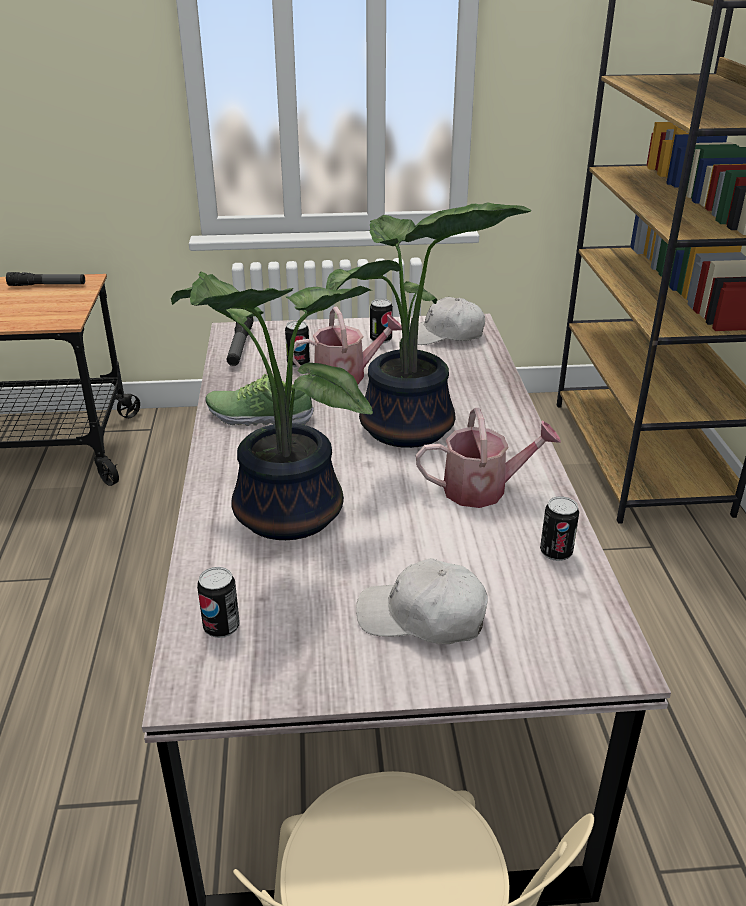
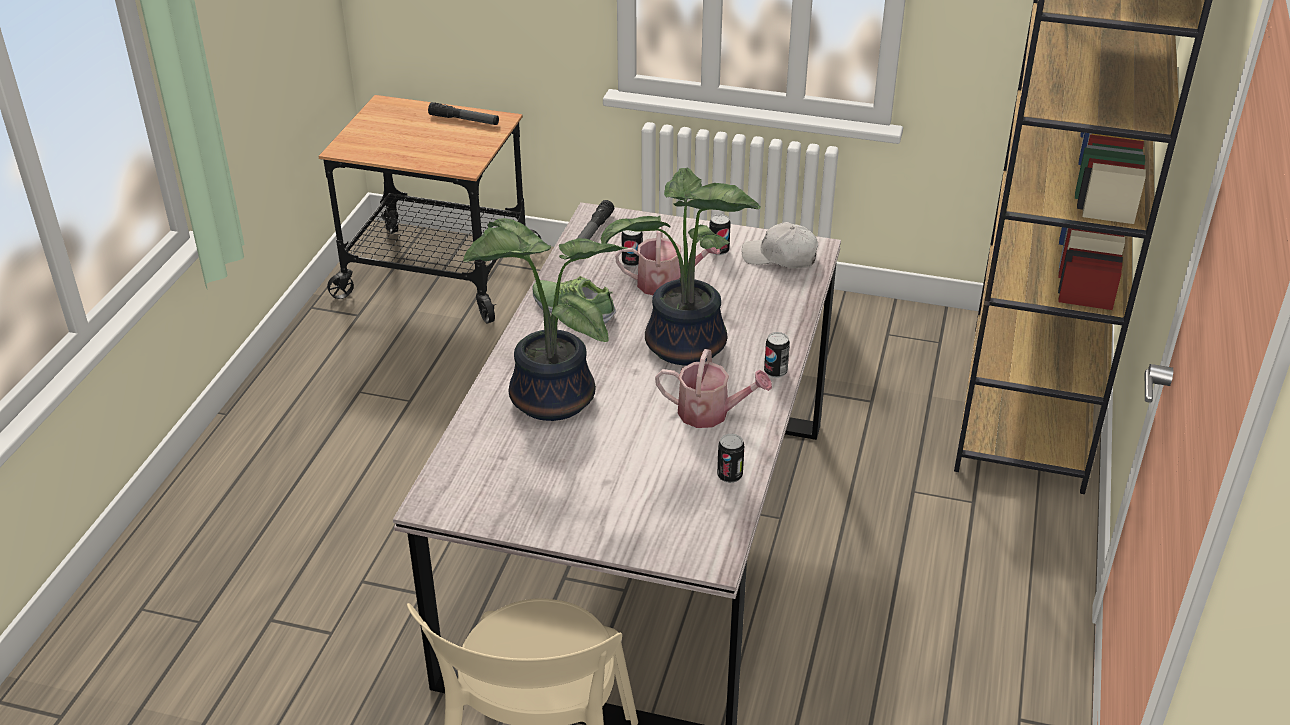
camera: 20 degrees right, 5 degrees up
can [197,567,239,638] -> can moved to [764,332,790,378]
white cap [356,558,488,644] -> none

